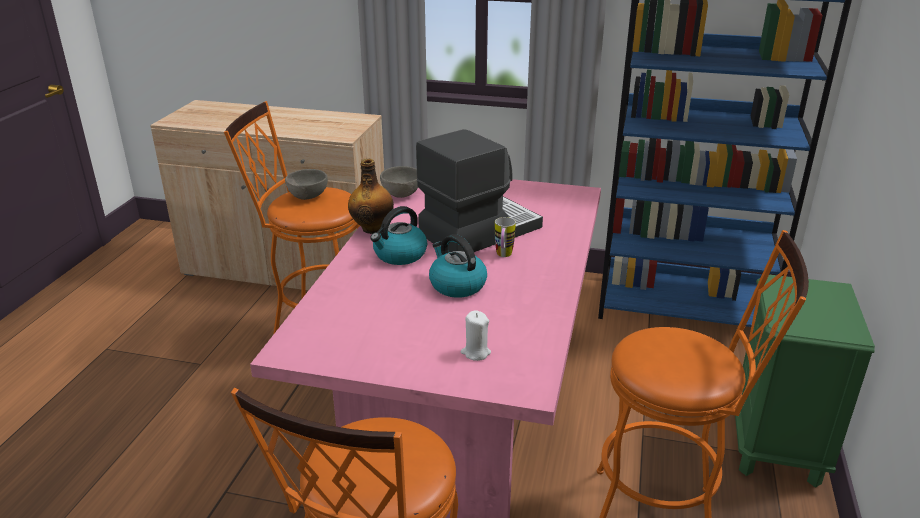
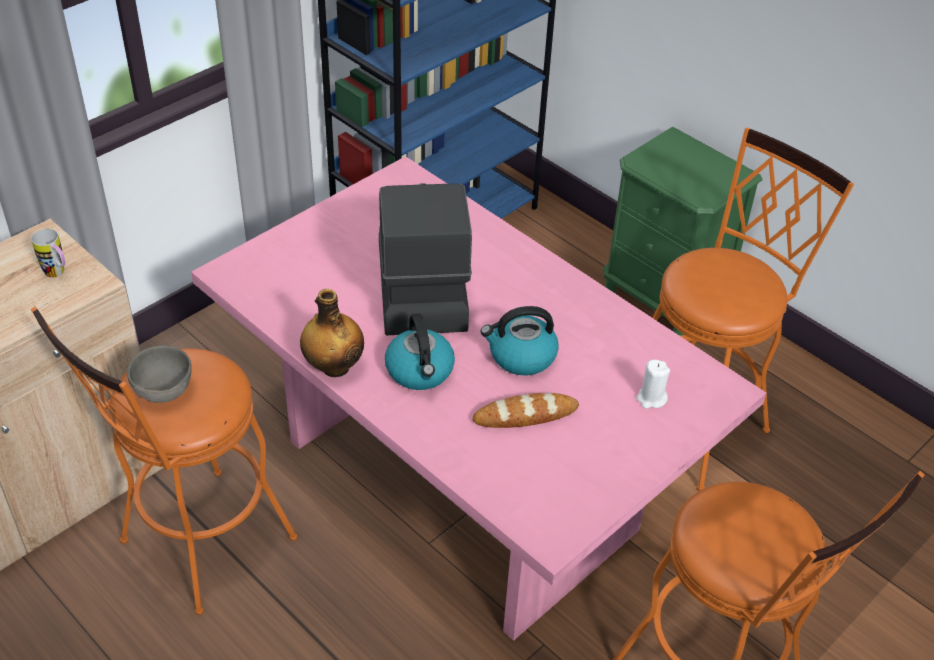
camera: 60 degrees left, 15 degrees up
grey bowl [380,166,418,198] -> none
mug [495,217,516,257] -> mug moved to [31,228,65,278]
none -> bread [472,393,579,428]

